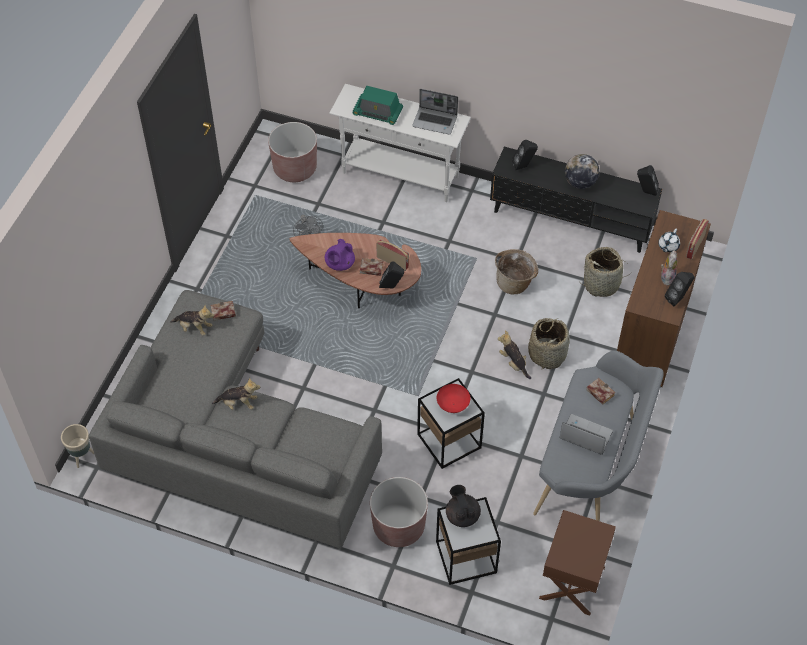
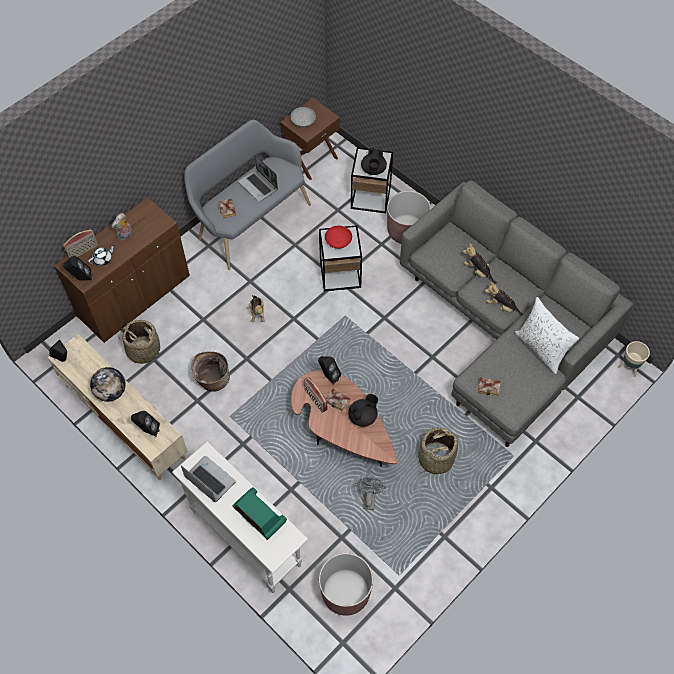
camera: 155 degrees left, 5 degrees up
plush toy [170,305,215,336] -> plush toy moved to [463,244,497,284]
purple teapot [325,239,355,271] -> black teapot [348,394,378,427]
black tv stand [490,147,662,253] -> beige tv stand [48,334,187,480]
basket [528,318,570,369] -> basket moved to [418,427,458,474]
black speaker [665,272,694,306] -> black speaker moved to [63,256,93,280]
none -> grey bowl [290,107,316,127]
none -> white pillow [515,297,579,374]

